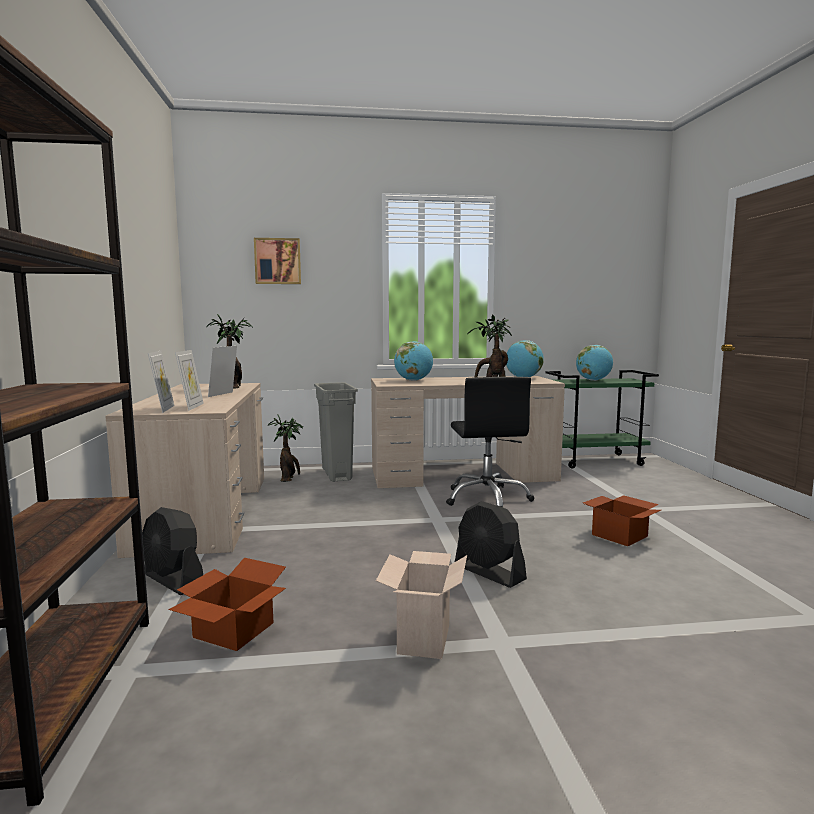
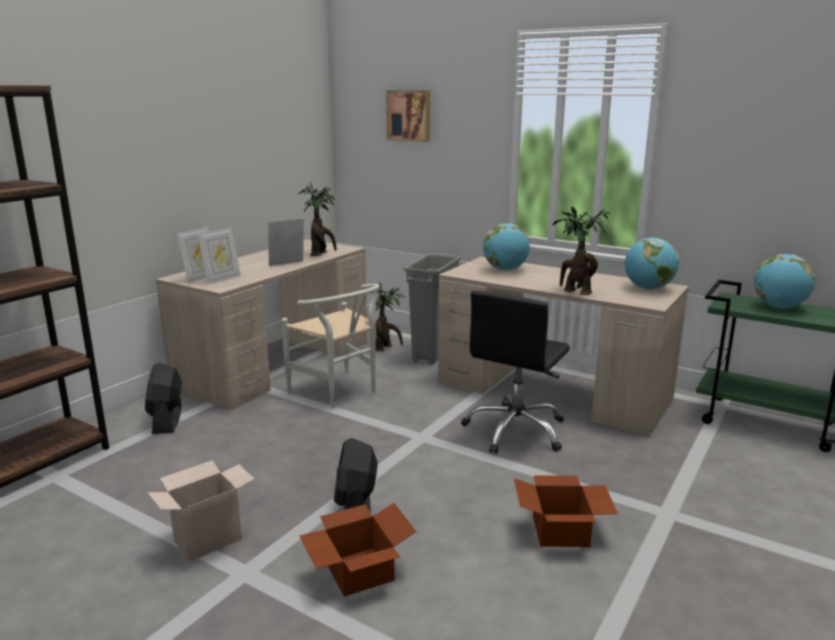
camera: 40 degrees right, 10 degrees up
cardboard box [168,558,286,651] -> cardboard box moved to [300,503,416,597]
none -> white chair [281,284,380,409]

